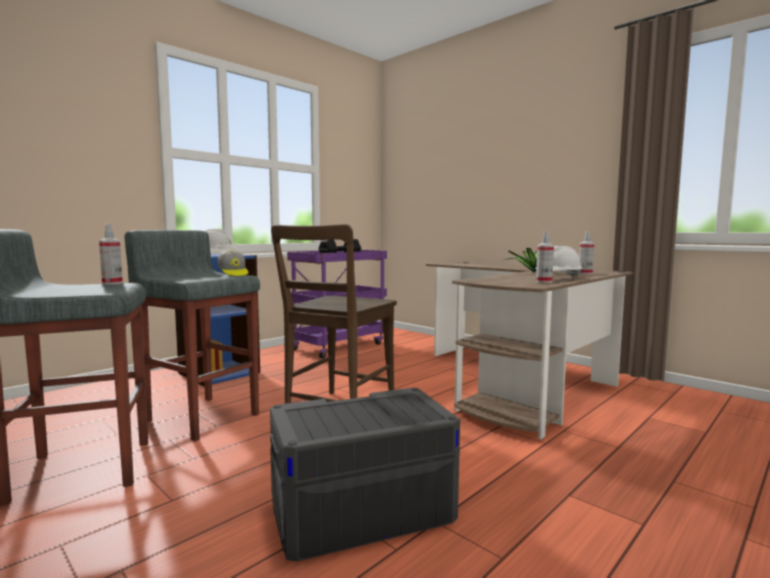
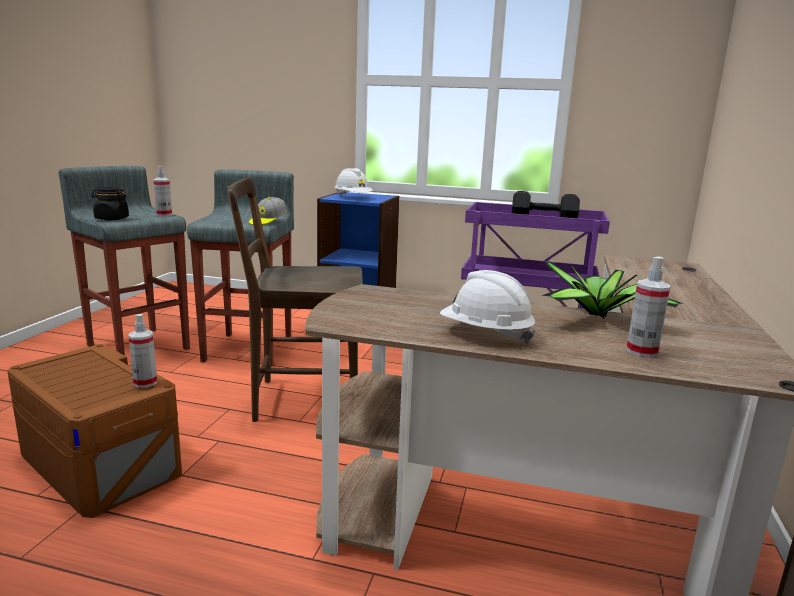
camera: 60 degrees right, 10 degrees up
grey storage box [270,388,460,561] -> brown storage box [7,344,182,518]
spray bottle [536,231,554,283] -> spray bottle moved to [129,314,157,388]
none -> black jar [92,187,129,220]

